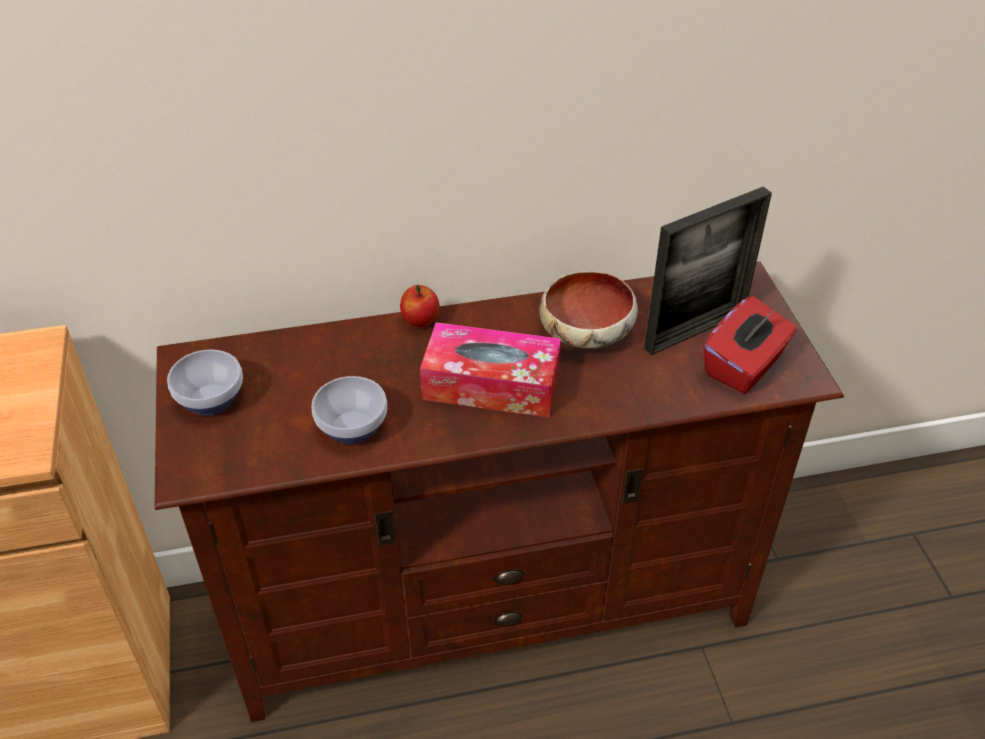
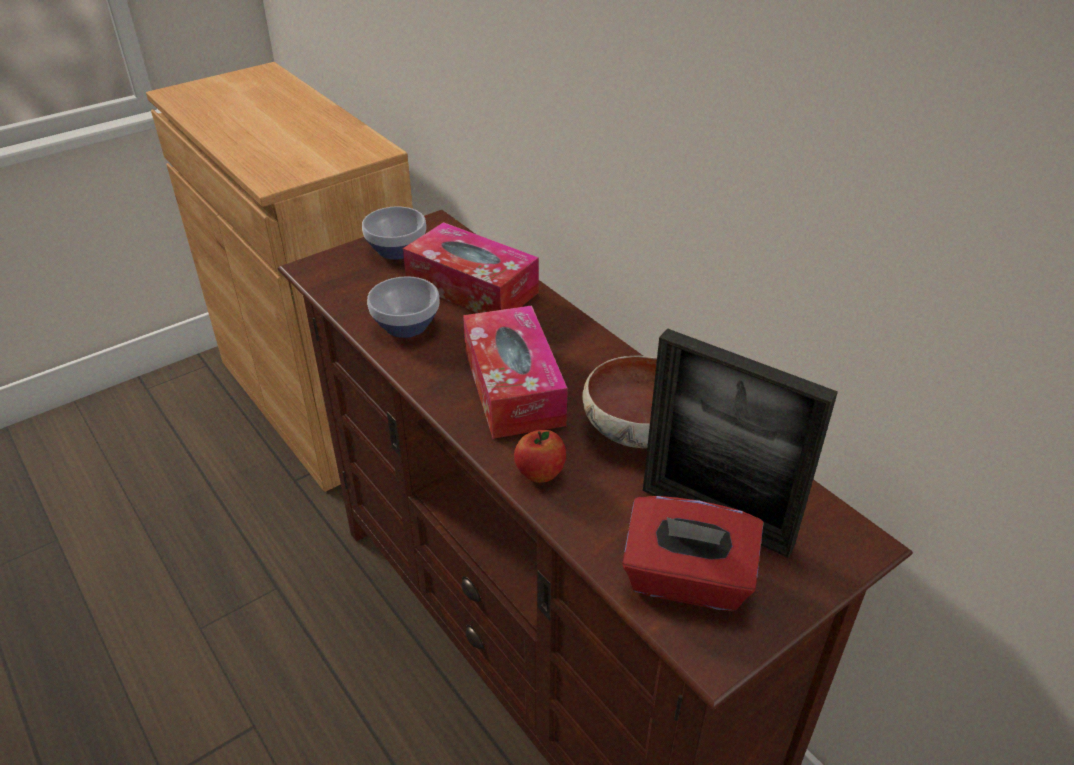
camera: 65 degrees right, 5 degrees down
apple [400,285,440,327] -> apple moved to [514,430,566,483]
none -> tissue box [403,222,539,313]

